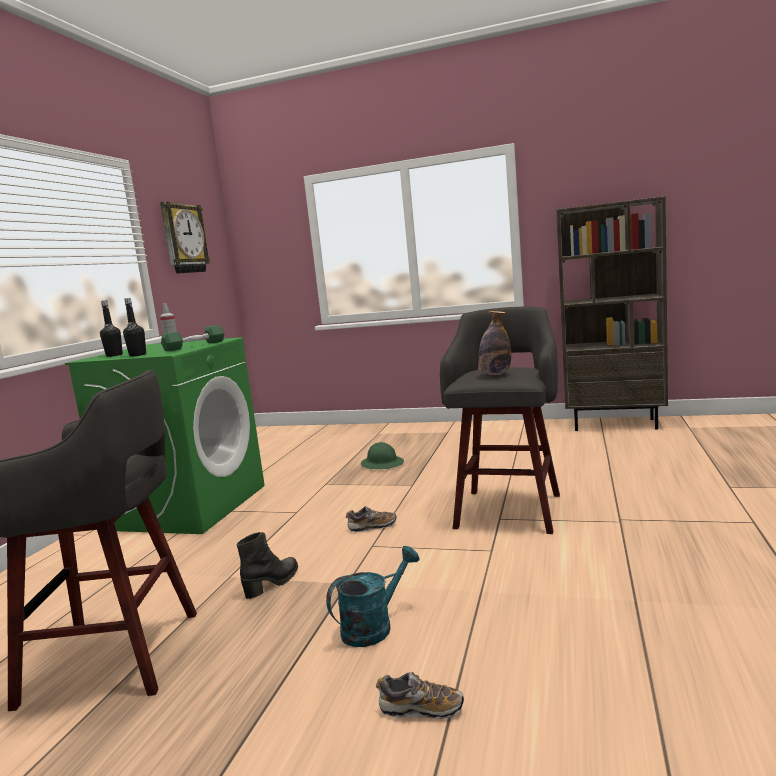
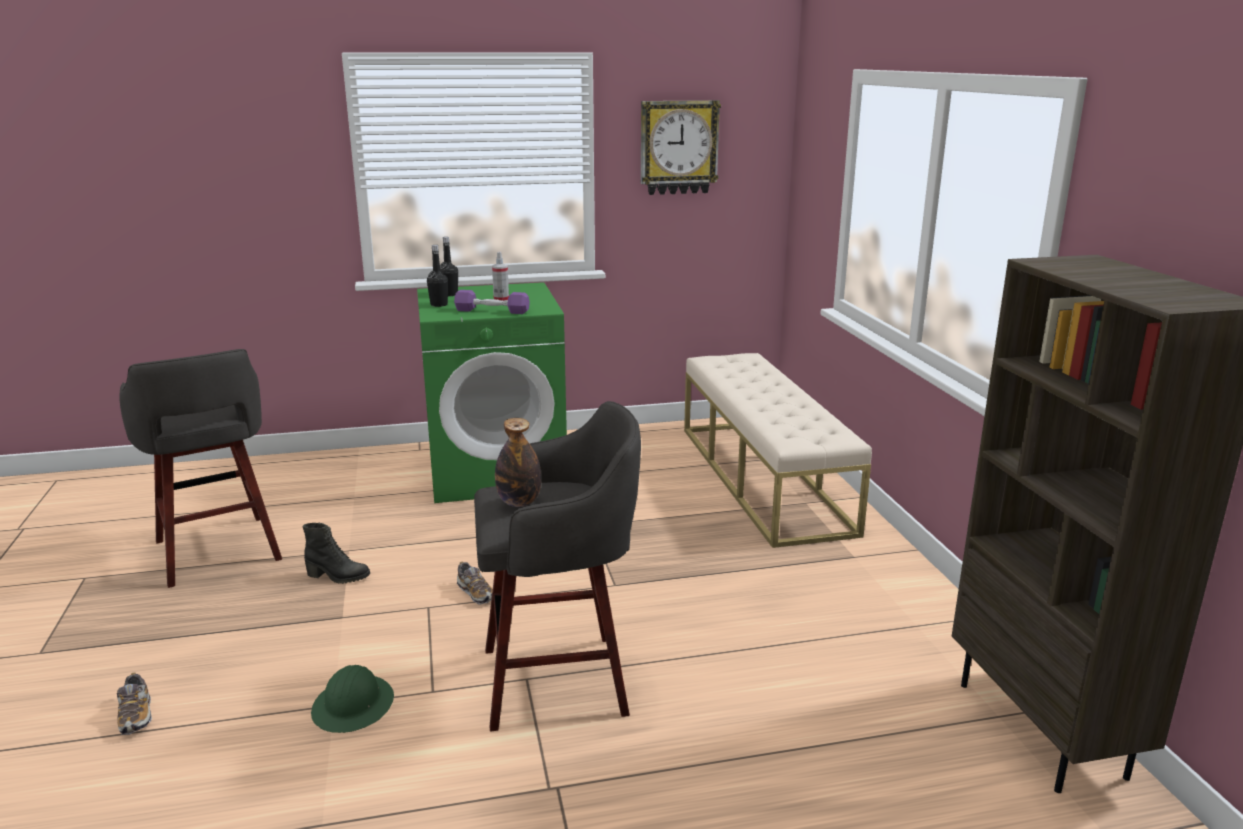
camera: 60 degrees right, 10 degrees up
green dumbbell [161,325,224,351] -> purple dumbbell [454,290,530,314]
turquoise watering can [326,546,420,647] -> none
green hard hat [361,442,404,469] -> green hard hat moved to [311,665,394,733]
none -> beige bench [684,353,872,548]

